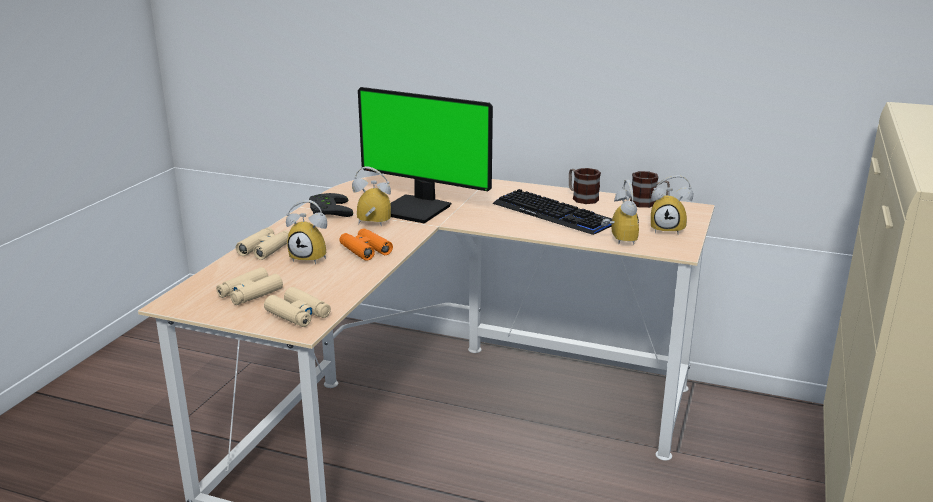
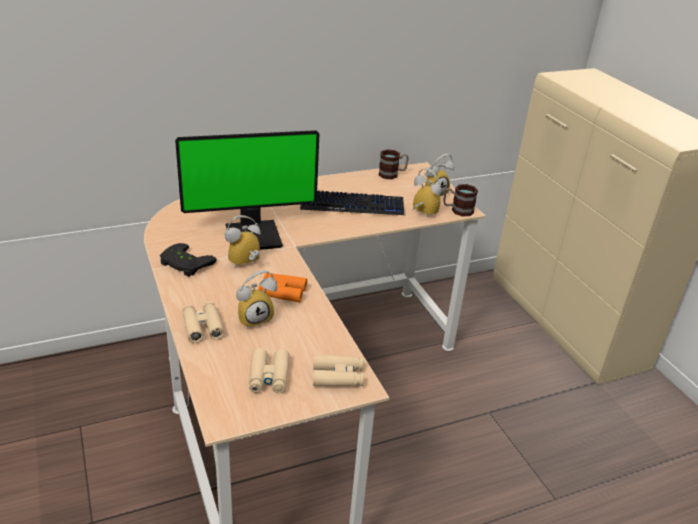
camera: 45 degrees left, 10 degrees up
mug [569,168,601,204] -> mug moved to [443,184,478,217]

